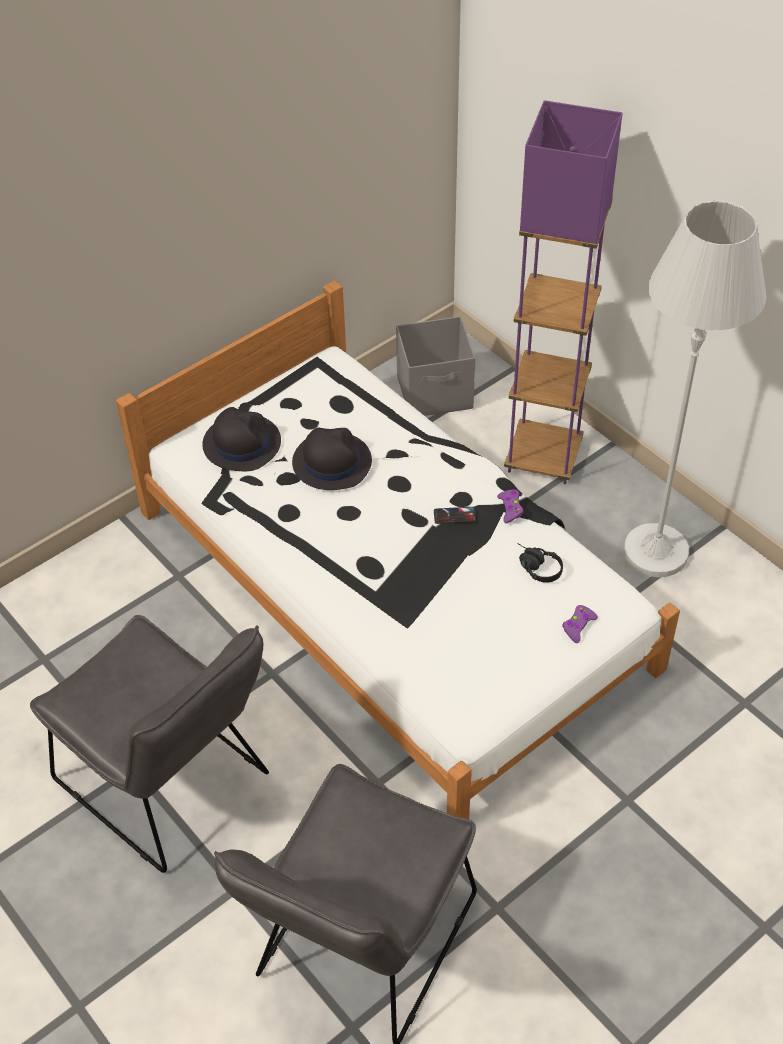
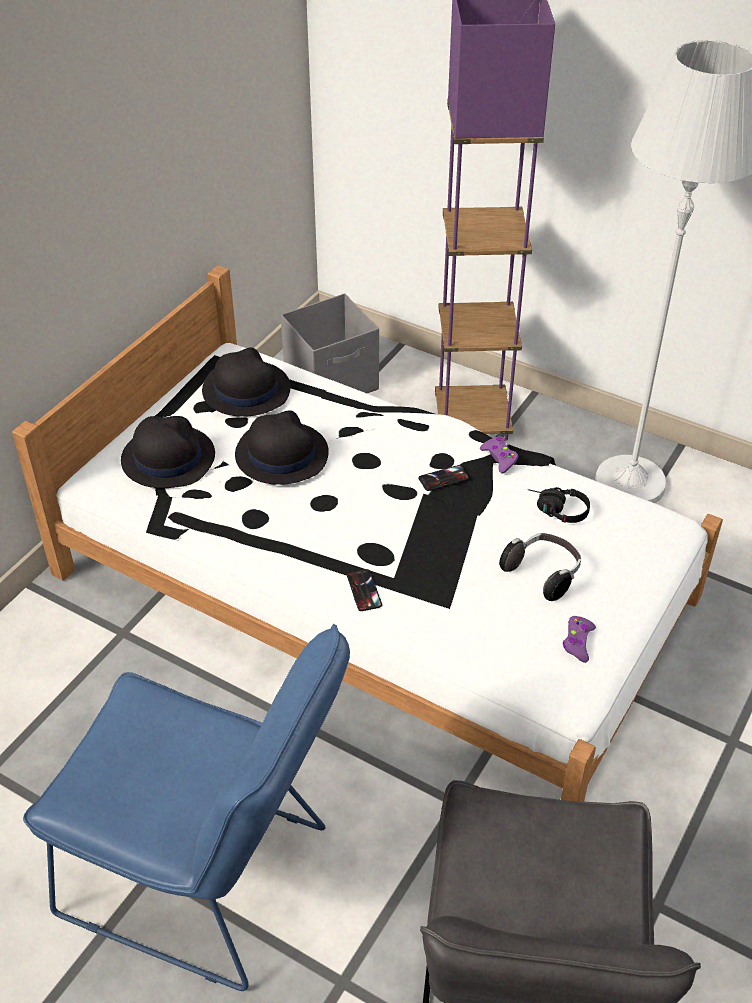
camera: 20 degrees left, 5 degrees down
grey chair [30,615,269,873] -> blue chair [23,624,350,991]
purple game controller [562,605,598,643] -> purple game controller moved to [563,616,596,663]
none -> black hat [202,347,290,417]
none -> phone [347,569,382,611]
none -> headphones [499,533,581,601]

